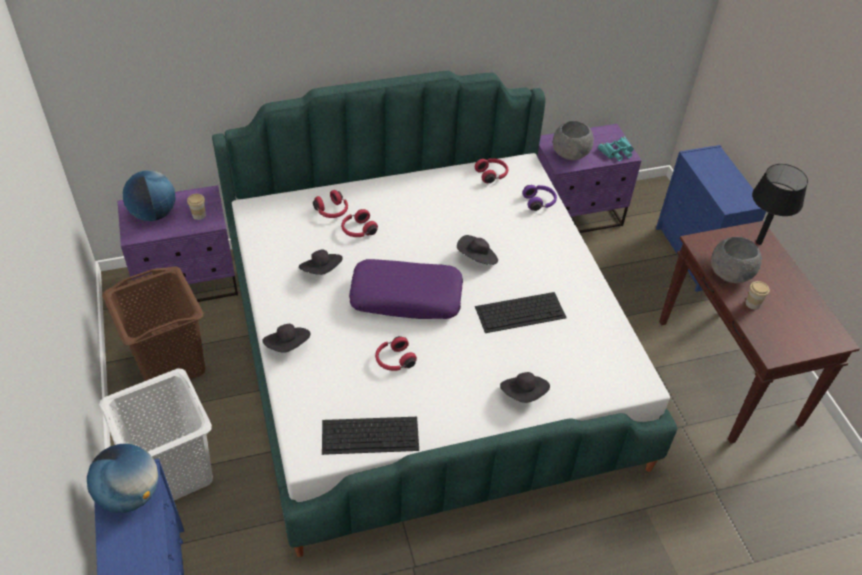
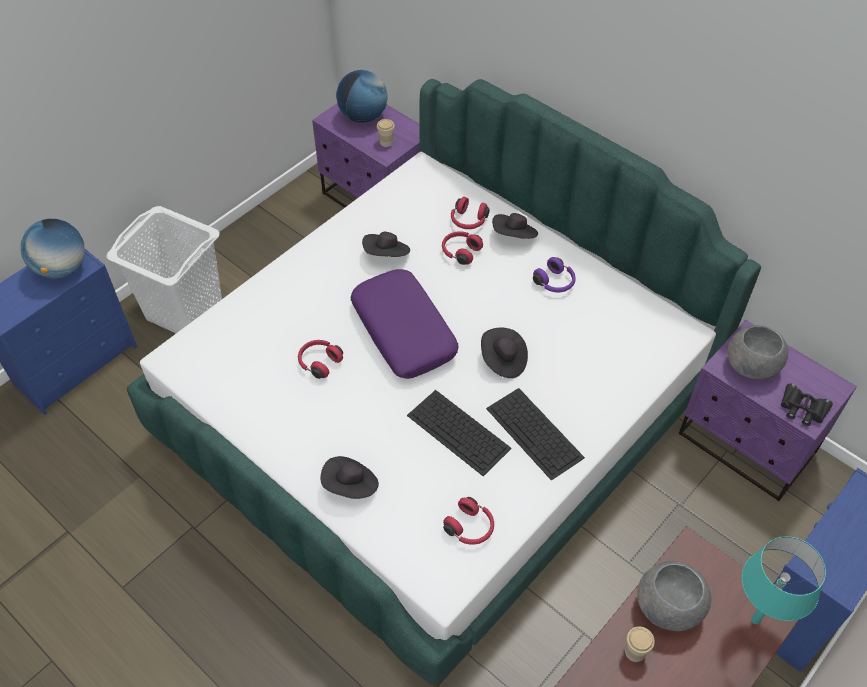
camera: 60 degrees right, 5 degrees up
brown laundry basket [102,266,205,381] -> none
black hat [262,324,311,353] -> black hat moved to [492,213,538,239]
keyboard [322,417,419,455] -> keyboard moved to [486,388,585,481]
red headphones [475,158,508,183] -> red headphones moved to [443,497,494,544]
purple headphones [522,185,557,211] -> purple headphones moved to [533,257,576,292]
turquoise binoculars [598,136,634,161] -> black binoculars [781,384,833,426]
black table lamp [752,164,808,245] -> turquoise table lamp [741,536,826,624]

